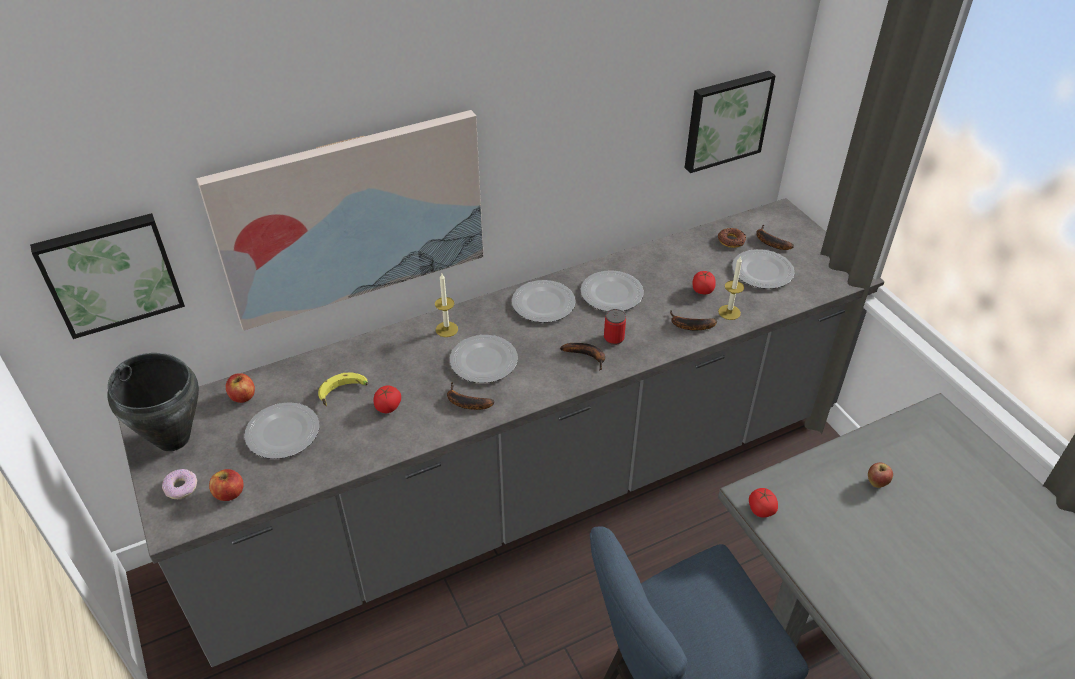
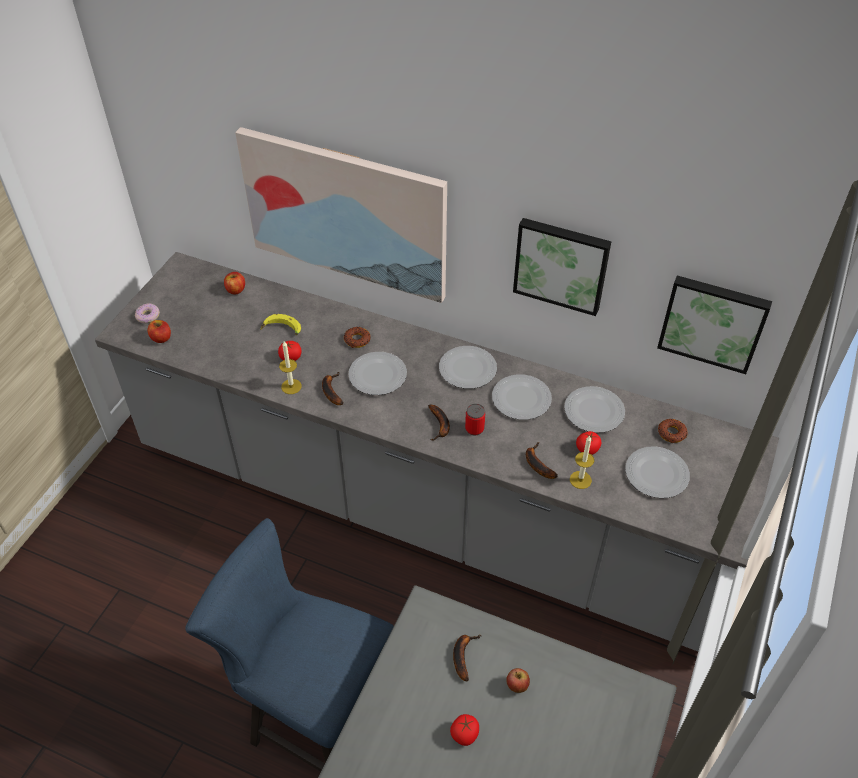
camera: 50 degrees right, 5 degrees up
picture [30,213,185,339] -> picture moved to [513,218,611,316]
black cooking pot [107,353,199,451] -> none
plate [244,402,319,459] -> plate moved to [564,386,625,433]
candle [435,274,458,337] -> candle moved to [279,341,302,394]
tomato [749,488,778,518] -> tomato moved to [450,714,479,746]
banana [756,225,794,250] -> banana moved to [453,635,481,681]
none -> donut [344,327,371,348]

